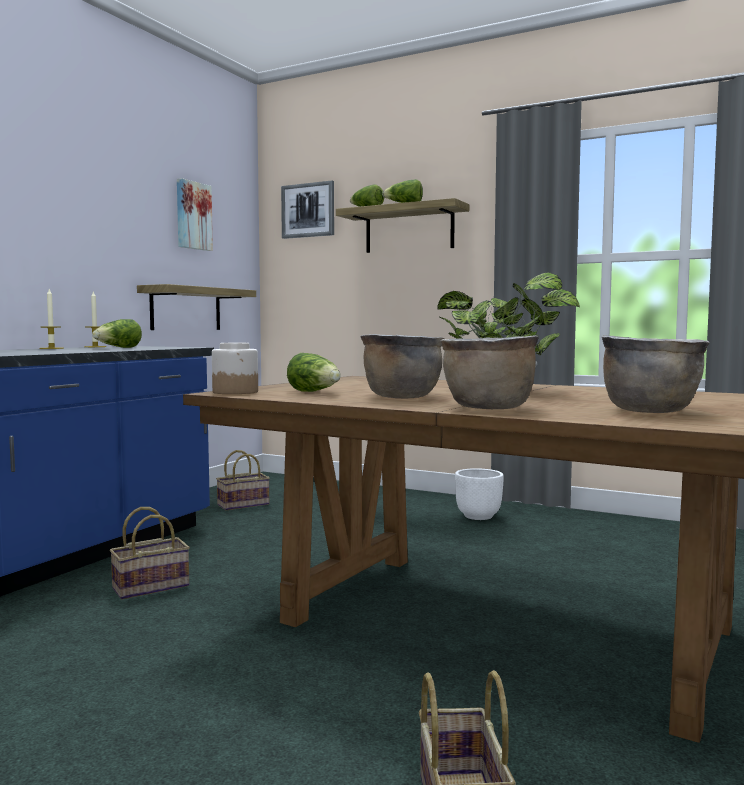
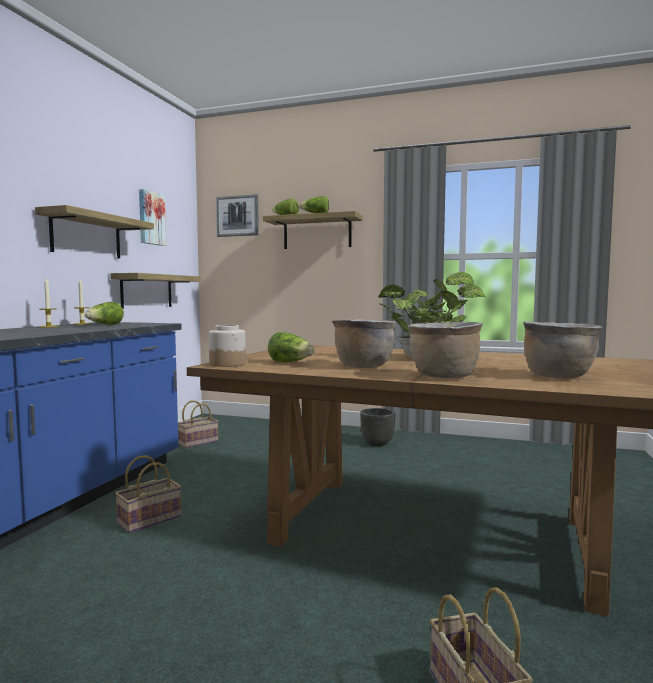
camera: 10 degrees left, 0 degrees up
white planter [455,468,504,520] -> black planter [360,408,395,446]
none -> shelf [35,205,154,258]

